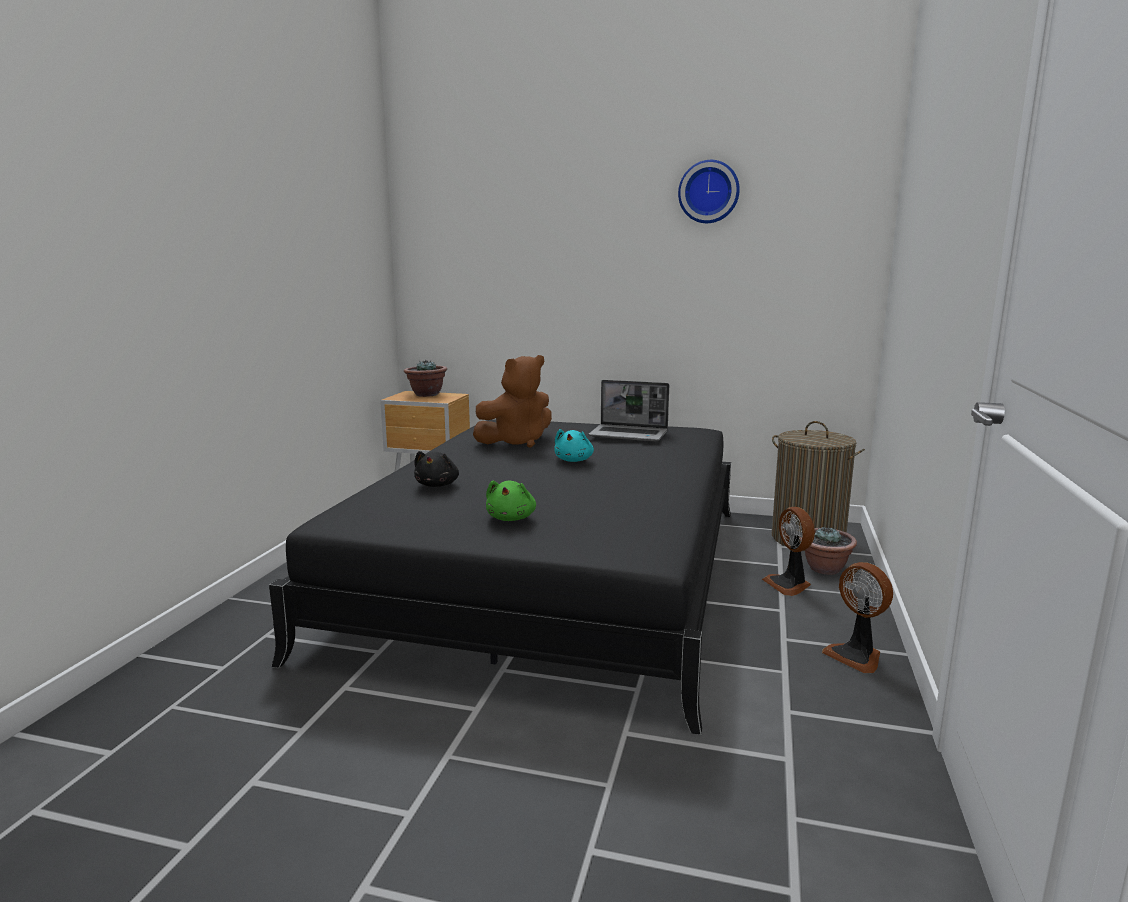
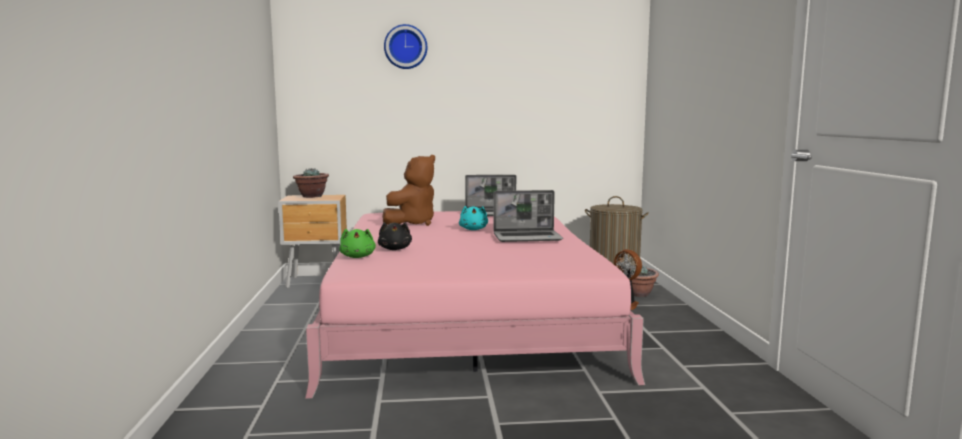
camera: 20 degrees left, 5 degrees down
black bed [269,420,731,735] -> pink bed [305,211,645,399]
green plush toy [486,480,536,521] -> green plush toy moved to [339,229,376,258]
wall clock [678,160,740,223] -> wall clock moved to [384,24,427,69]
fan [822,562,893,673] -> none
none -> laptop [493,190,563,242]

